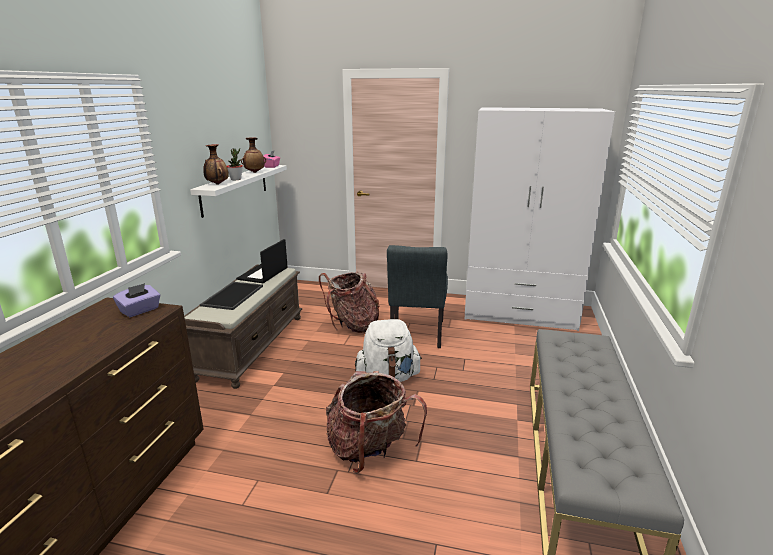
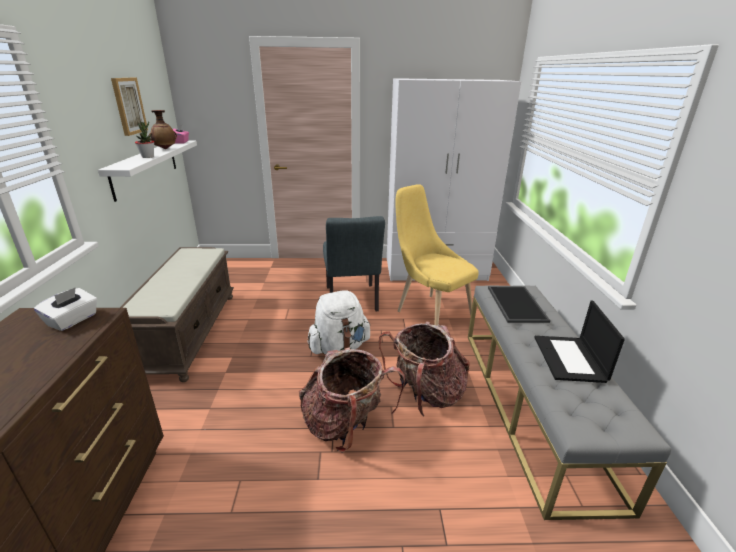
camera: 15 degrees left, 5 degrees up
purple tissue box [113,283,161,317] -> white tissue box [34,288,97,331]
tray [200,282,263,310] -> tray moved to [488,286,550,323]
vase [203,144,229,184] -> none
laptop [236,239,288,283] -> laptop moved to [534,301,625,383]
backpack [319,271,380,333] -> backpack moved to [379,321,470,417]
none -> picture [111,78,148,136]
none -> yellow chair [396,184,479,325]

